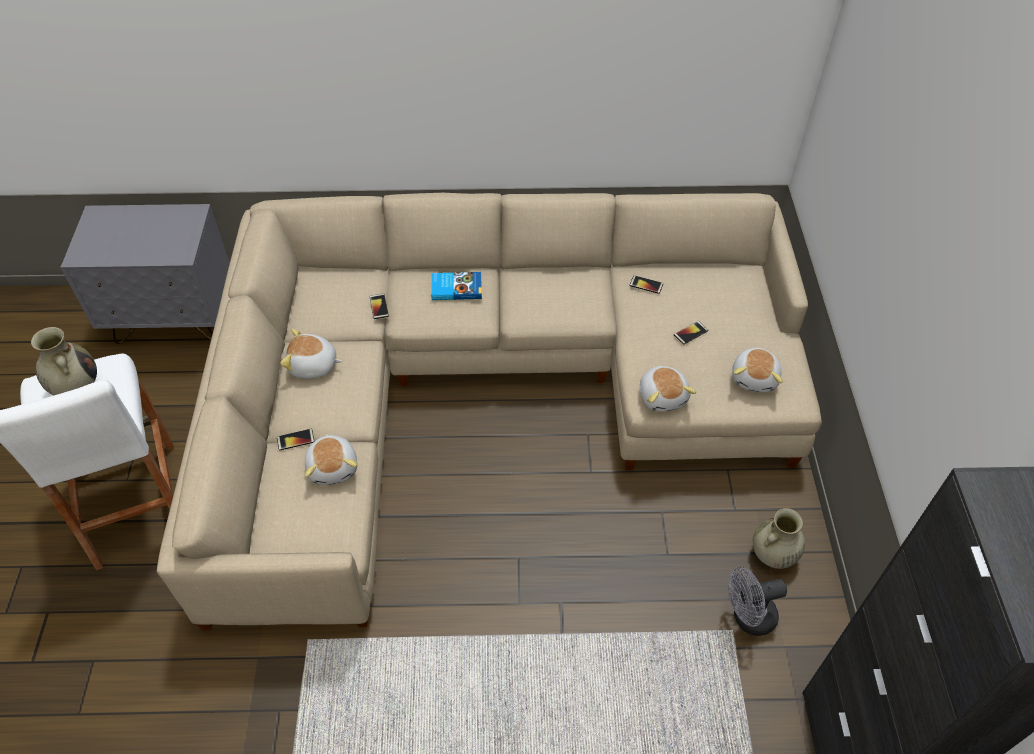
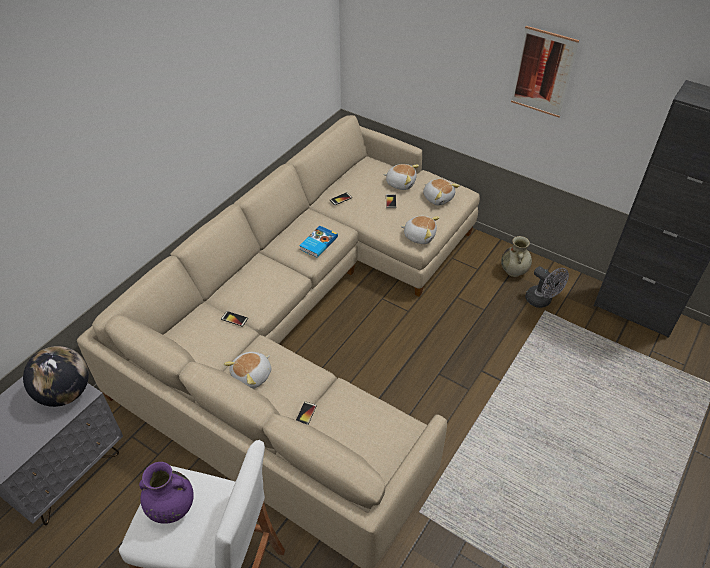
camera: 55 degrees left, 5 degrees down
beige vase [31,327,97,395] -> purple vase [139,462,194,524]
plush toy [305,434,357,485] -> plush toy moved to [383,164,419,190]
book [431,272,482,300] -> book moved to [299,226,338,258]
grey fan [728,567,787,636] -> grey fan turned 60 degrees counterclockwise [525,266,569,308]
none -> globe [23,346,89,407]
none -> picture [511,26,579,117]

